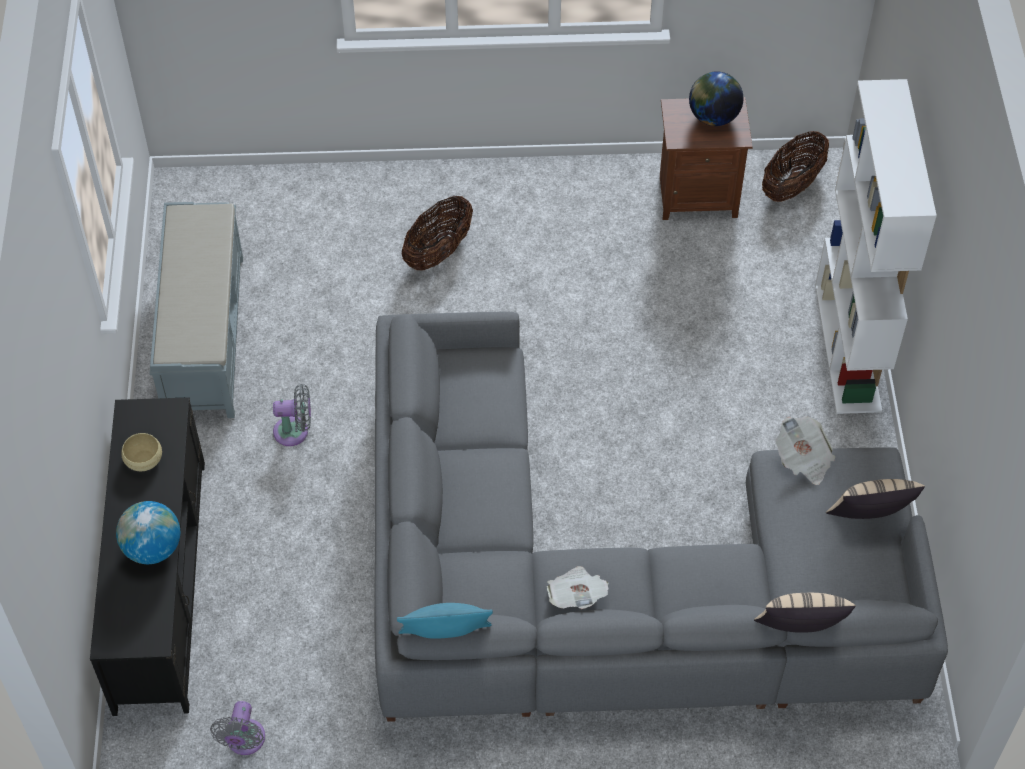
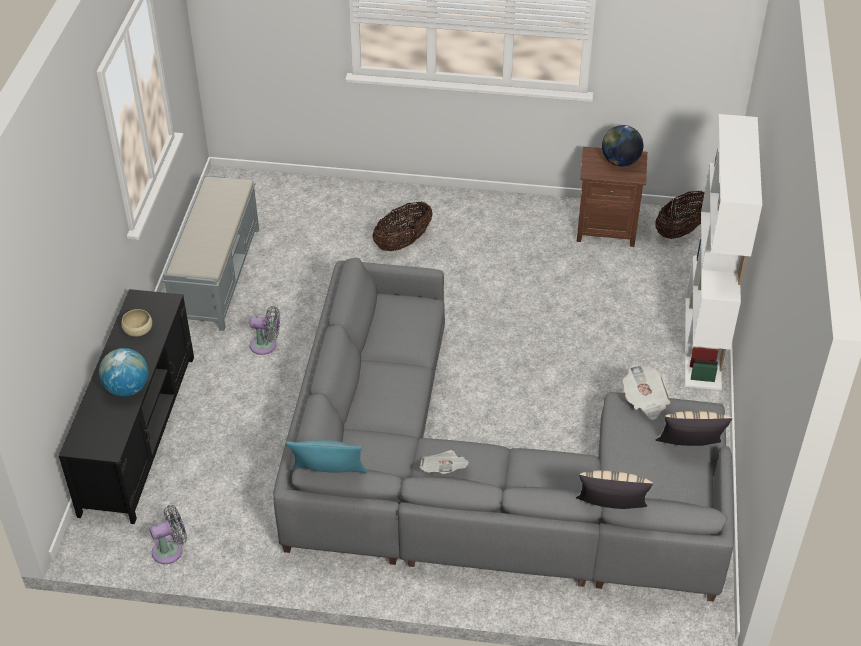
camera: 10 degrees right, 10 degrees down
grey fan [210,701,265,755] -> grey fan turned 135 degrees counterclockwise [149,505,187,564]

